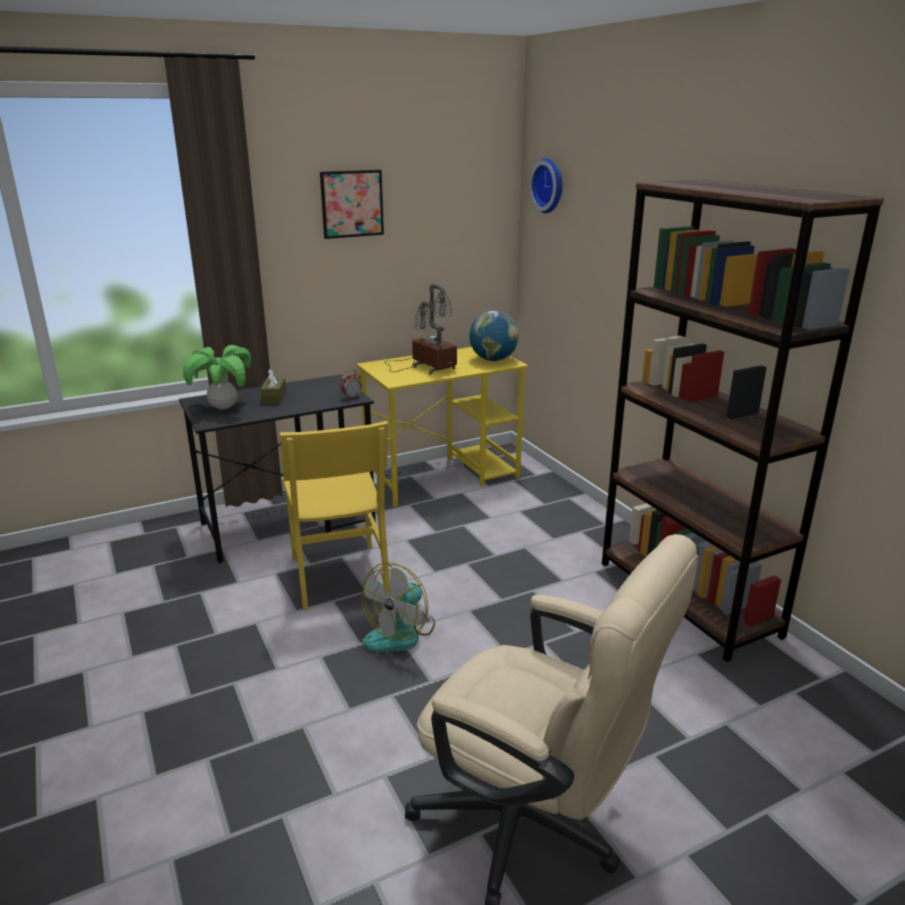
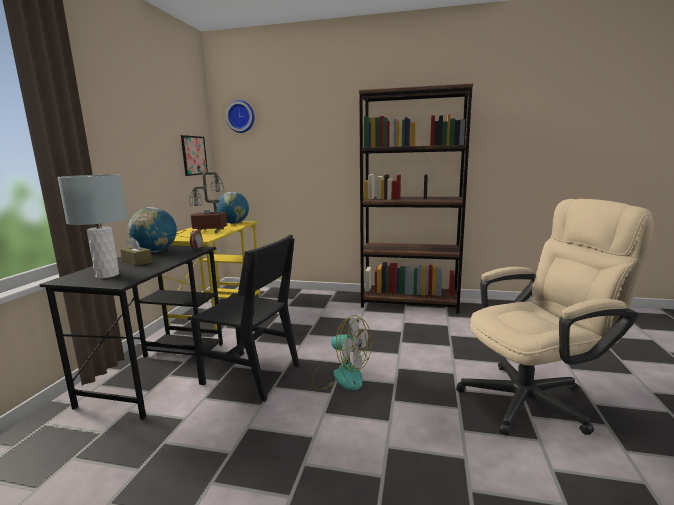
camera: 50 degrees left, 10 degrees down
potted plant [183,345,251,410] -> grey table lamp [57,174,127,278]
yellow chair [280,421,390,610] -> black chair [188,235,300,402]
picture [320,170,384,239] -> picture moved to [181,135,208,176]
fan [361,562,435,652] -> fan turned 45 degrees counterclockwise [311,315,372,390]
none -> globe [128,207,177,252]

